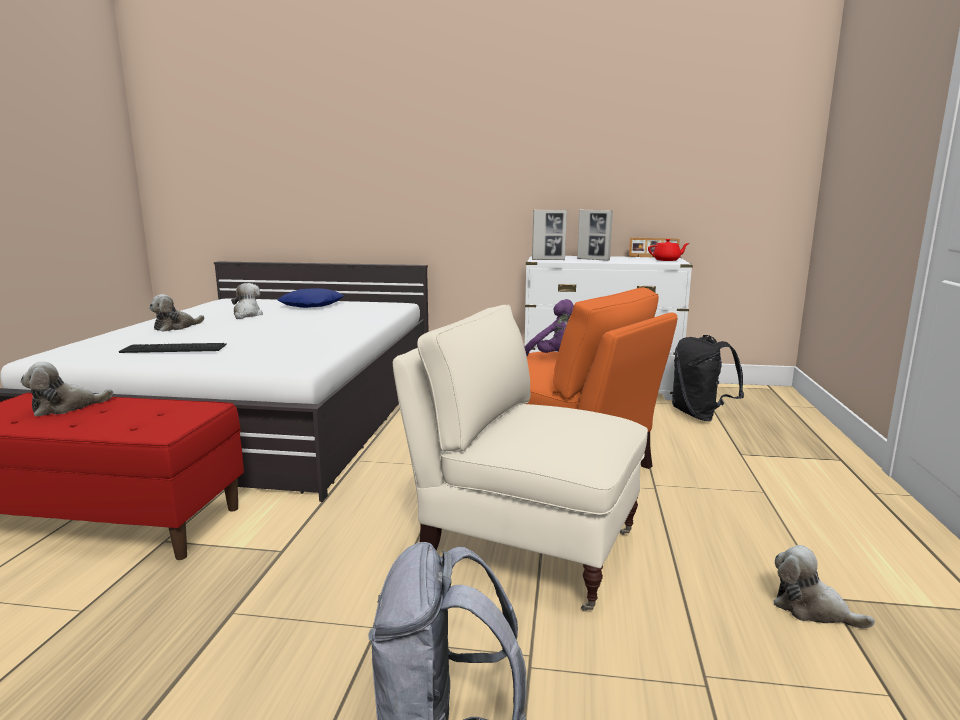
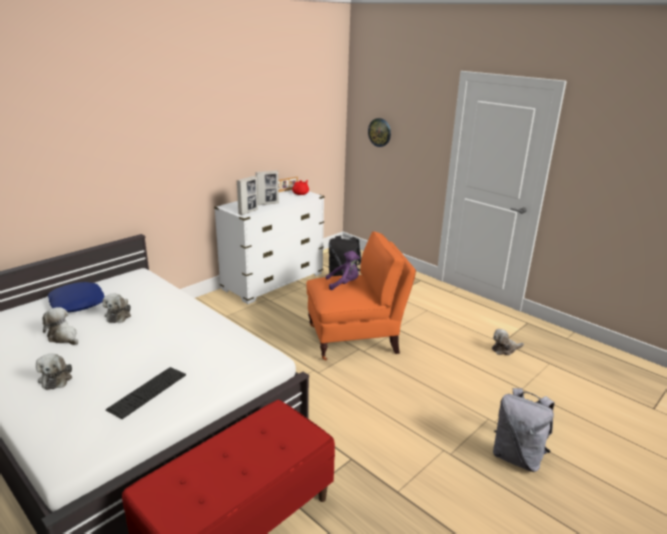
camera: 55 degrees left, 10 degrees up
plush toy [21,362,113,417] -> plush toy moved to [102,293,131,323]
beige armchair [393,304,648,611] -> none
none -> wall clock [368,118,391,147]

